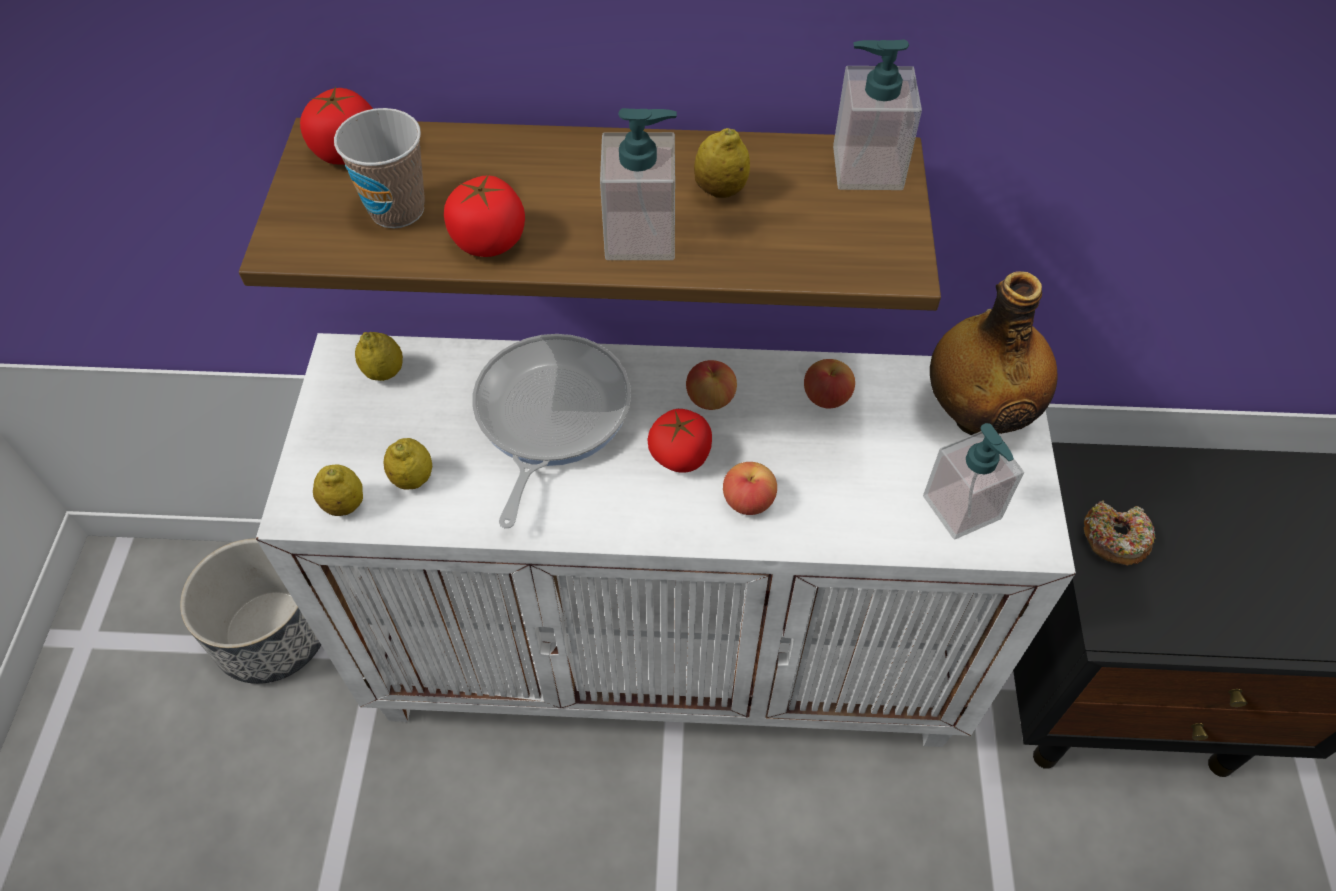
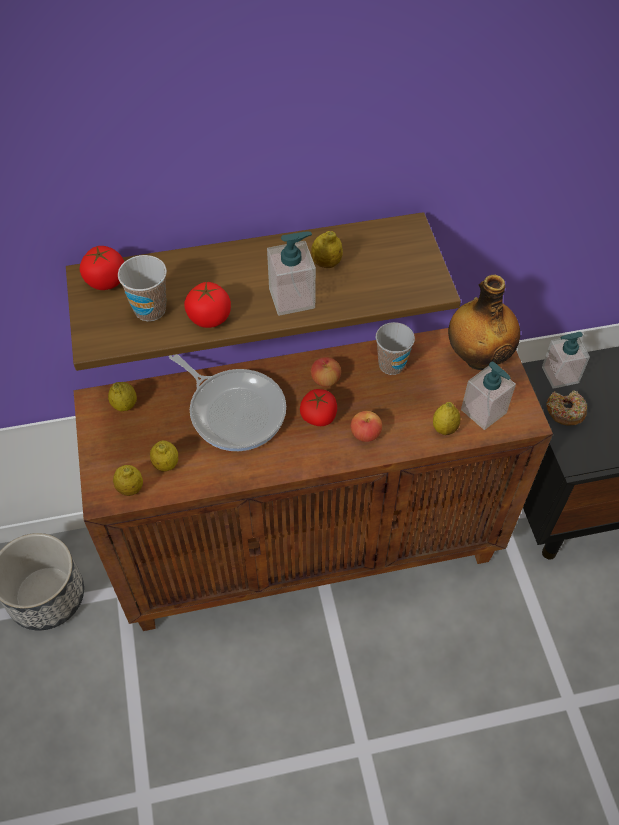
camera: 15 degrees left, 0 degrees up
white cabinet [256,333,1076,747] -> brown cabinet [74,328,553,631]
frying pan [472,334,631,529] -> frying pan turned 135 degrees clockwise [169,354,286,451]
apple [804,359,855,408] -> cup [376,322,415,375]
soap dispenser [833,40,922,190] -> soap dispenser moved to [542,332,590,389]
none -> lemon [433,402,461,435]

